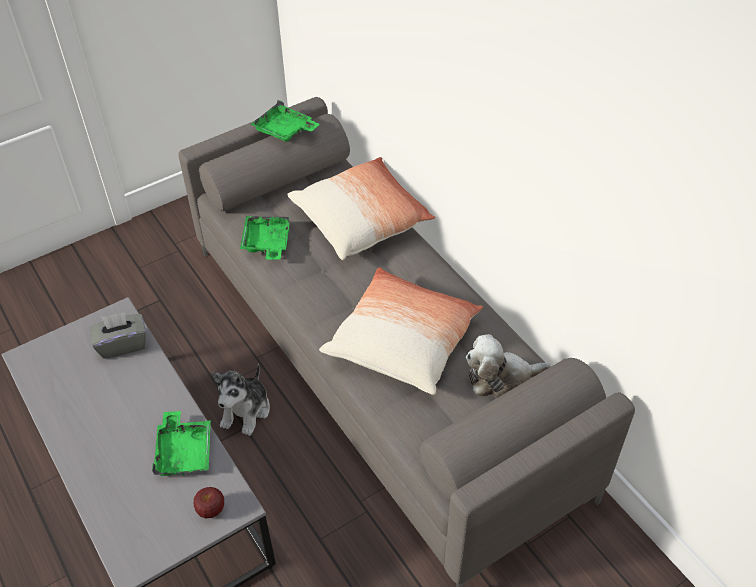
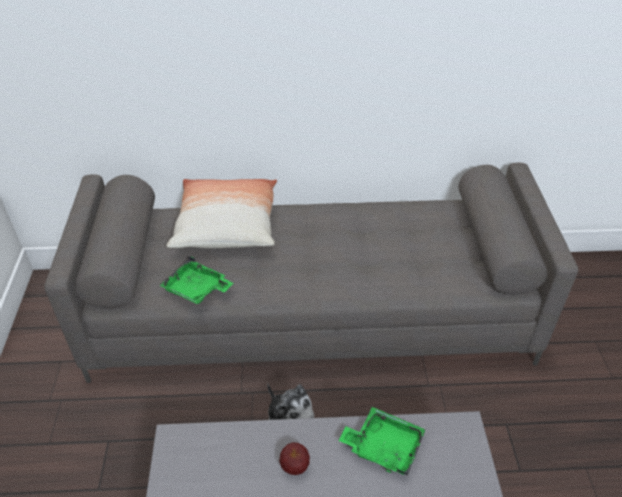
camera: 60 degrees left, 5 degrees down
grey tissue box [91,312,146,359] -> none
apple [194,487,224,518] -> apple moved to [279,443,310,475]
green tray [251,100,320,142] -> none
pillow [319,267,483,395] -> none
plush toy [466,334,551,398] -> none

